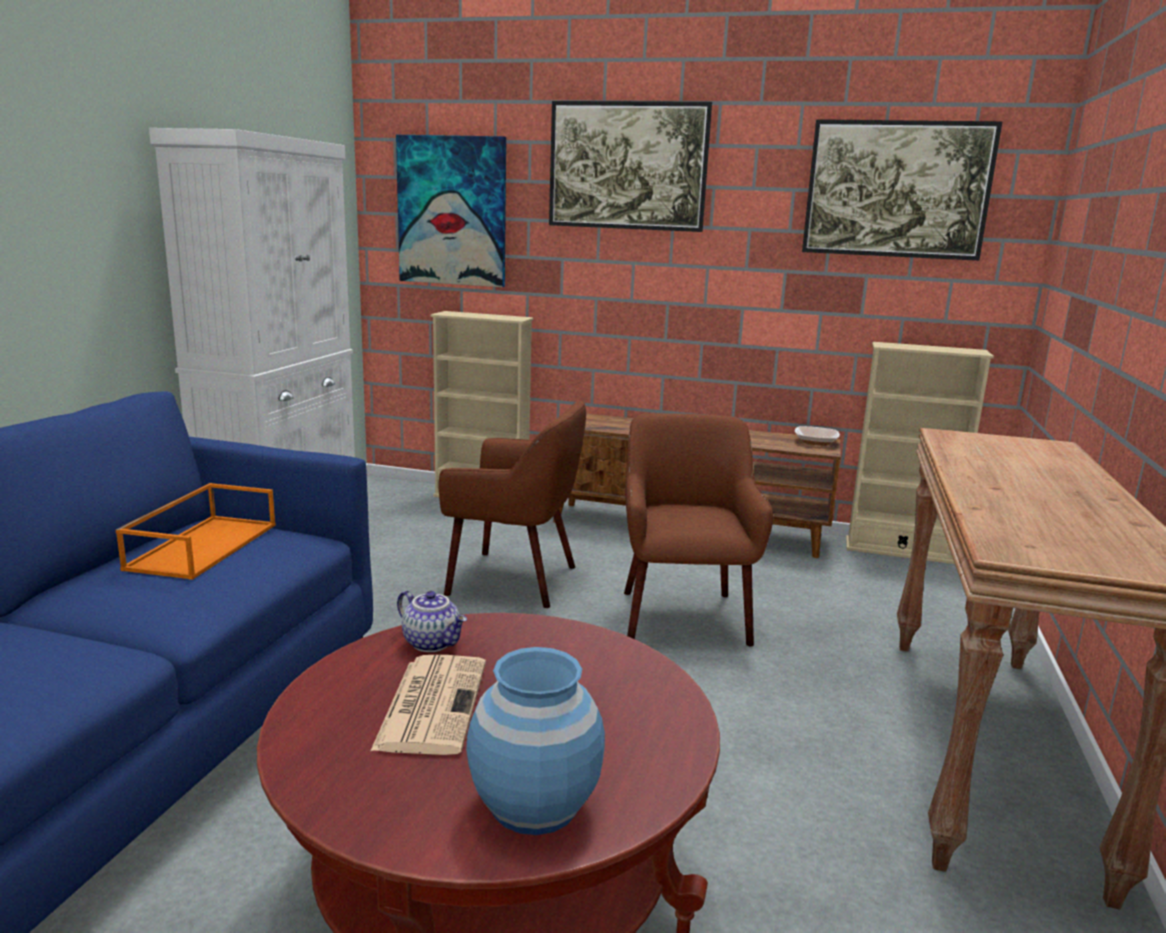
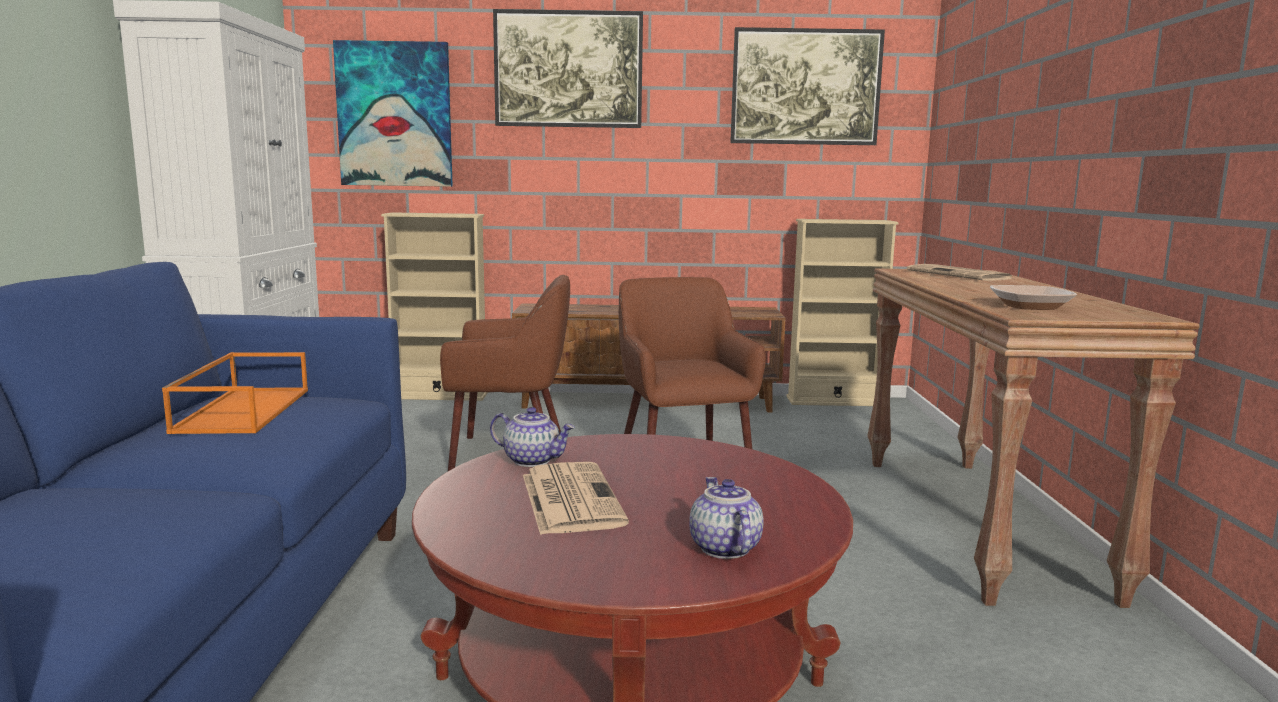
camera: 15 degrees left, 5 degrees down
blue vase [466,647,605,835] -> teapot [689,477,764,559]
bowl [795,426,840,446] -> bowl moved to [990,285,1077,310]
none -> newspaper [907,264,1013,281]

